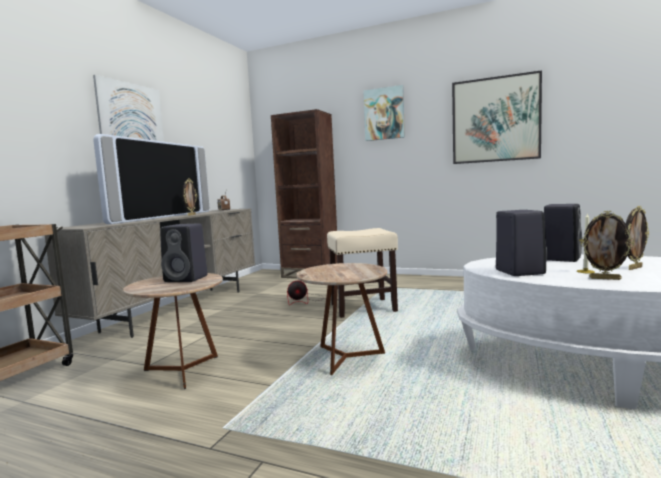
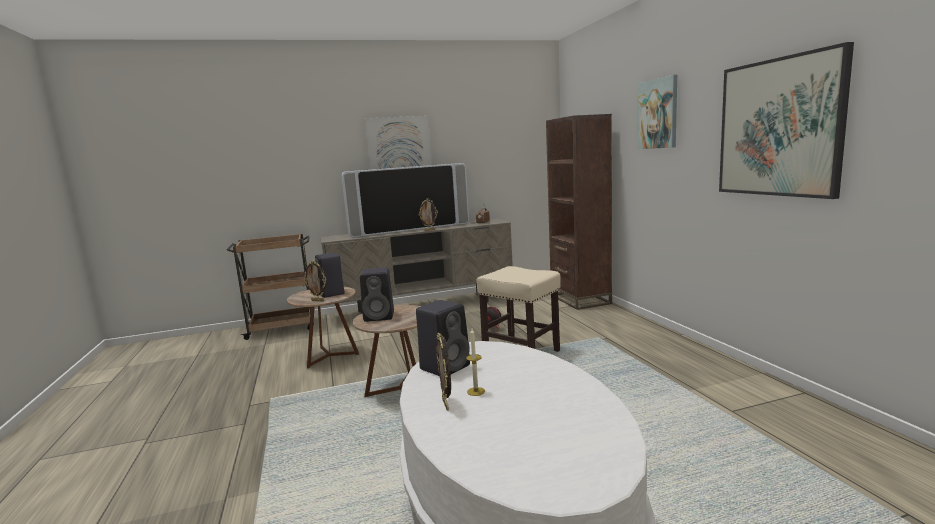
camera: 50 degrees right, 5 degrees up
black speaker [544,204,582,262] -> black speaker moved to [360,268,394,322]
picture frame [626,206,649,270] -> picture frame moved to [304,261,326,302]

